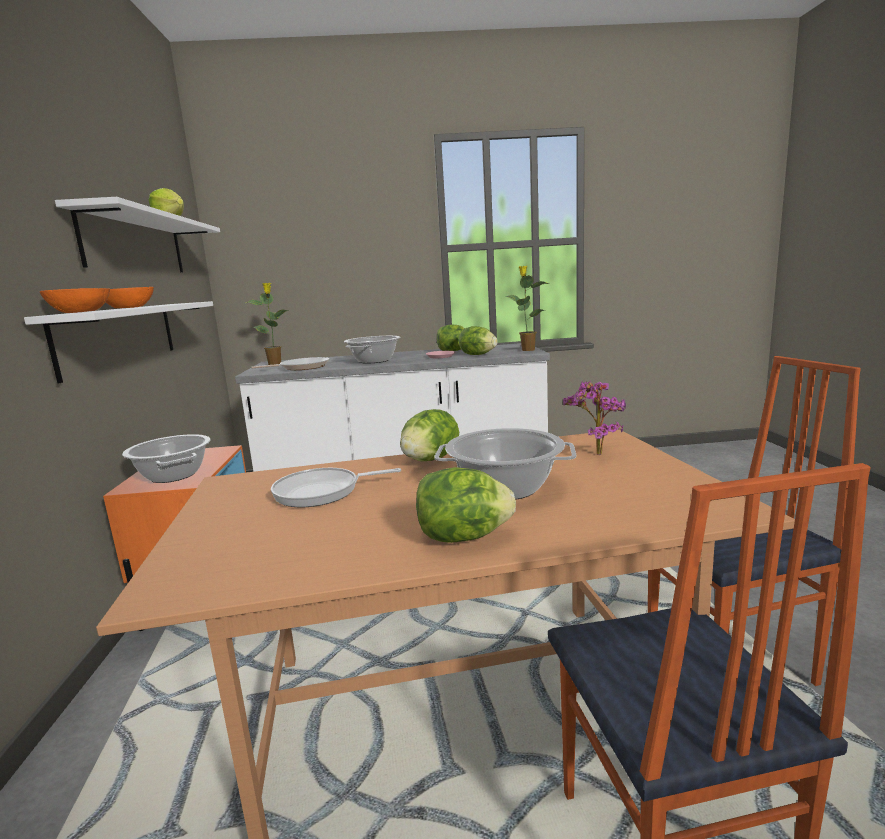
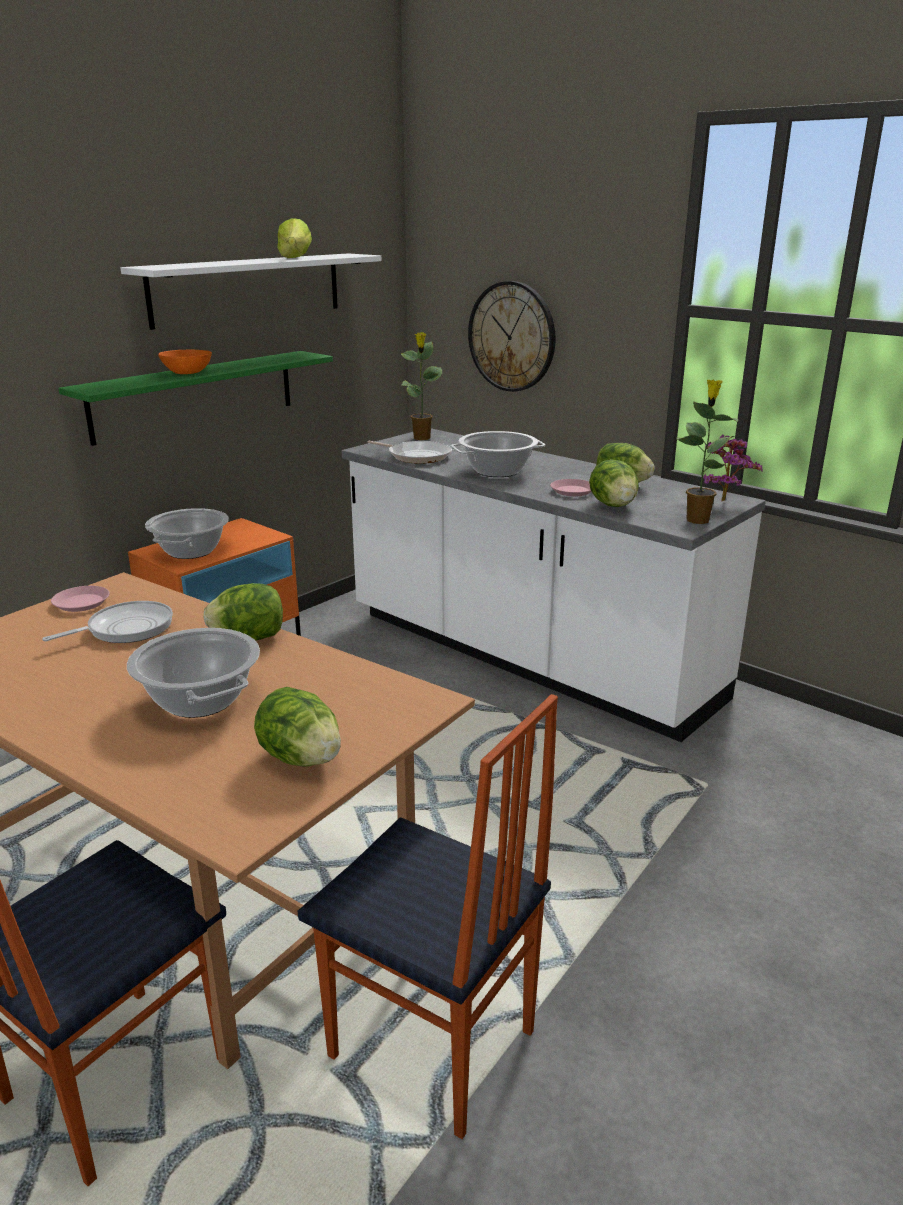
camera: 45 degrees right, 10 degrees up
white shelf [24,301,213,384] -> green shelf [58,351,333,446]
orange bowl [40,288,110,313] -> none
frying pan [271,468,401,507] -> frying pan turned 105 degrees clockwise [42,601,173,643]
lettuce [416,467,516,543] -> lettuce moved to [254,687,341,767]
potted plant [563,381,626,455] -> potted plant moved to [703,434,763,501]
none -> pink plate [51,586,110,612]
none -> wall clock [468,281,556,392]

